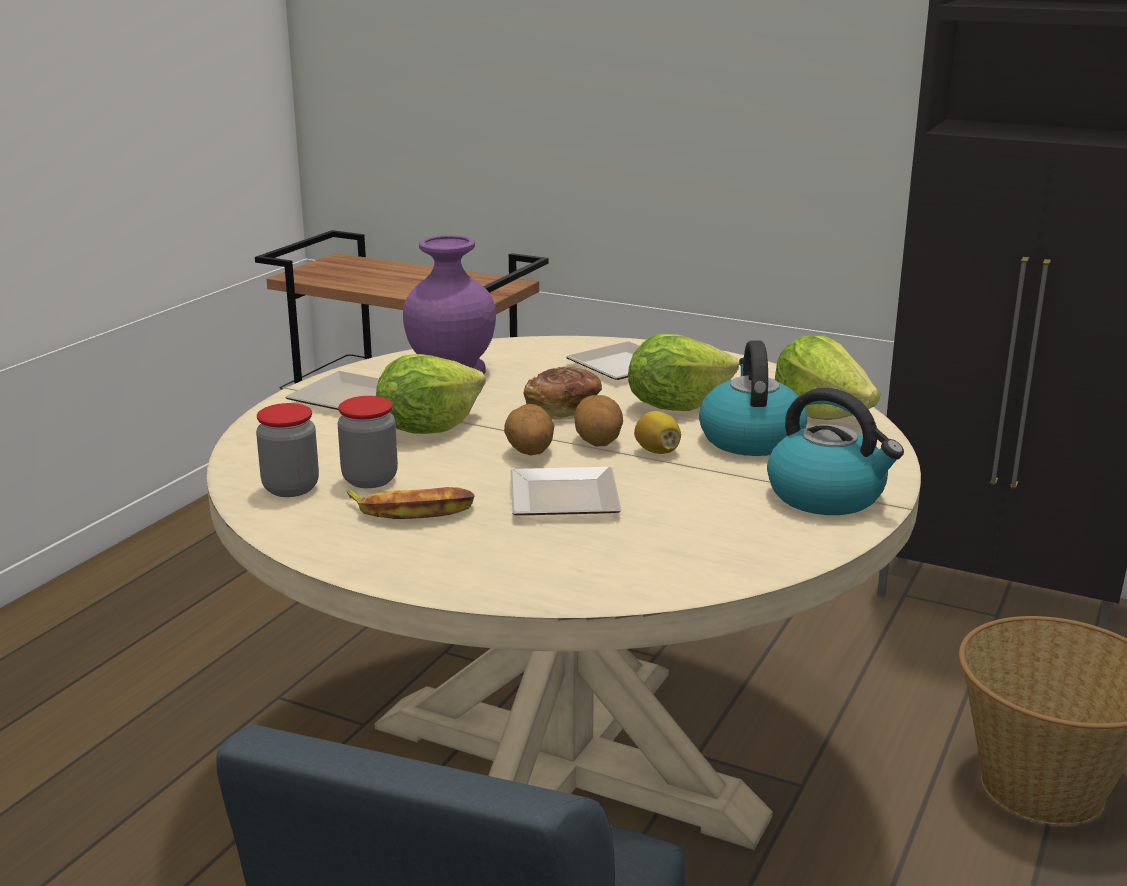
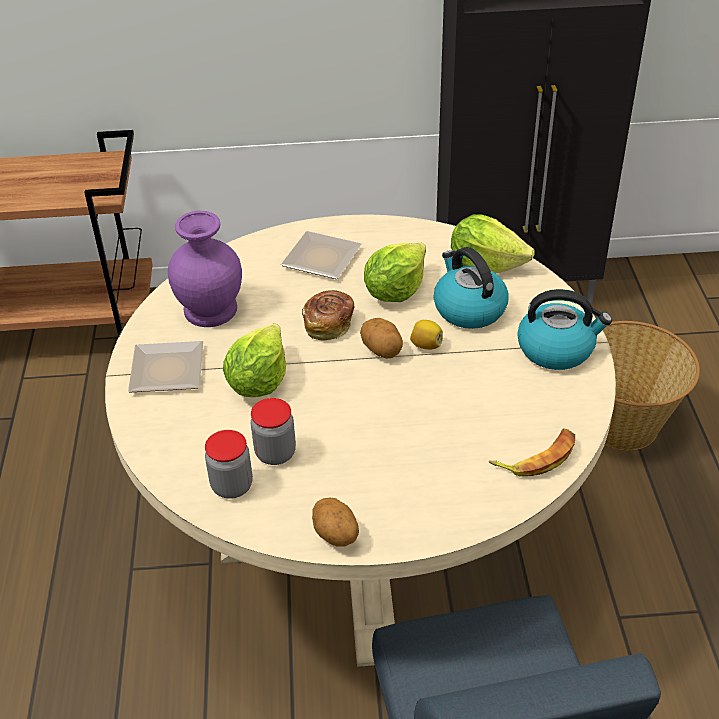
camera: 30 degrees left, 20 degrees up
banana [347,487,474,519] -> banana moved to [489,428,575,476]
potato [504,404,554,456] -> potato moved to [312,498,359,547]
plate [510,467,622,515] -> none

